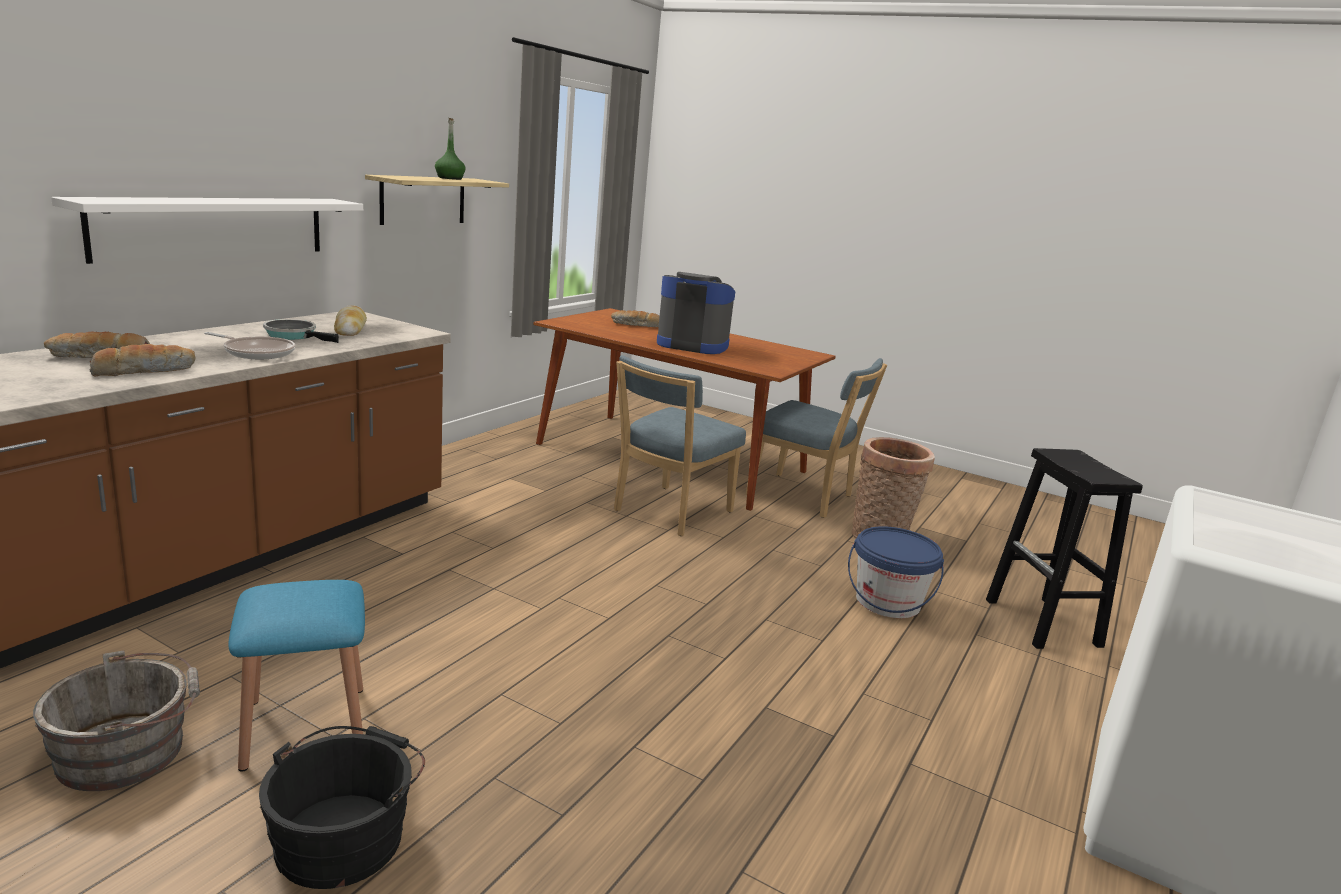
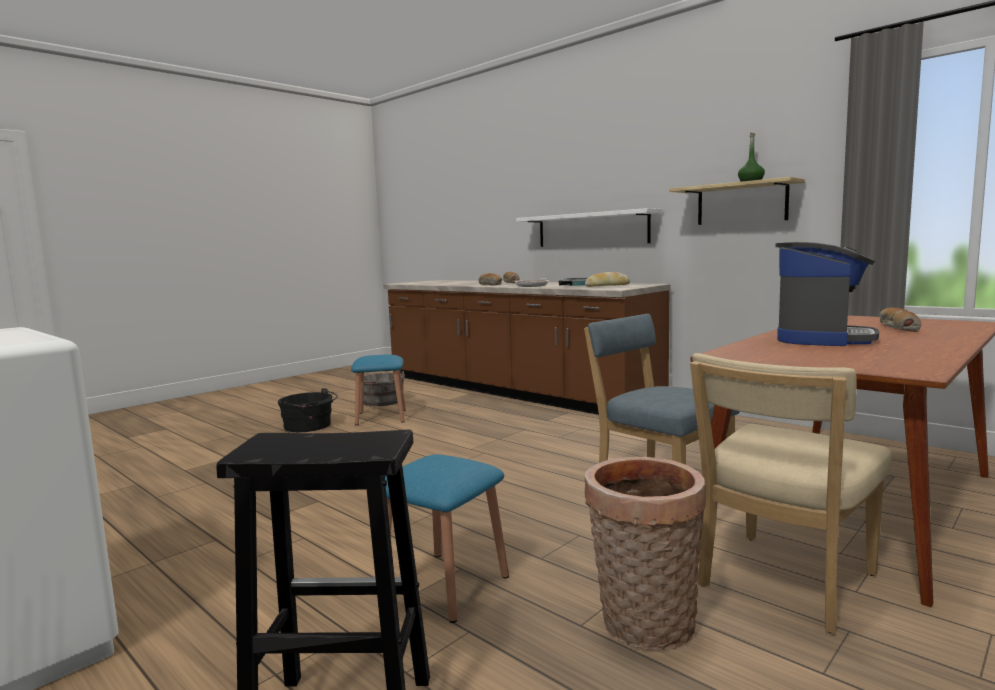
camera: 105 degrees right, 10 degrees down
blue chair [746,358,887,518] -> beige chair [690,353,892,634]
blue bucket [848,526,944,618] -> blue stool [385,454,509,623]

